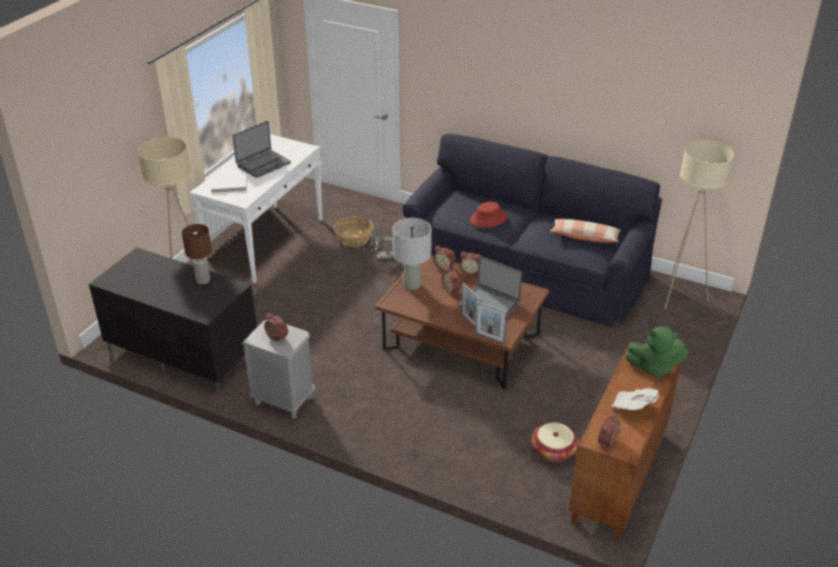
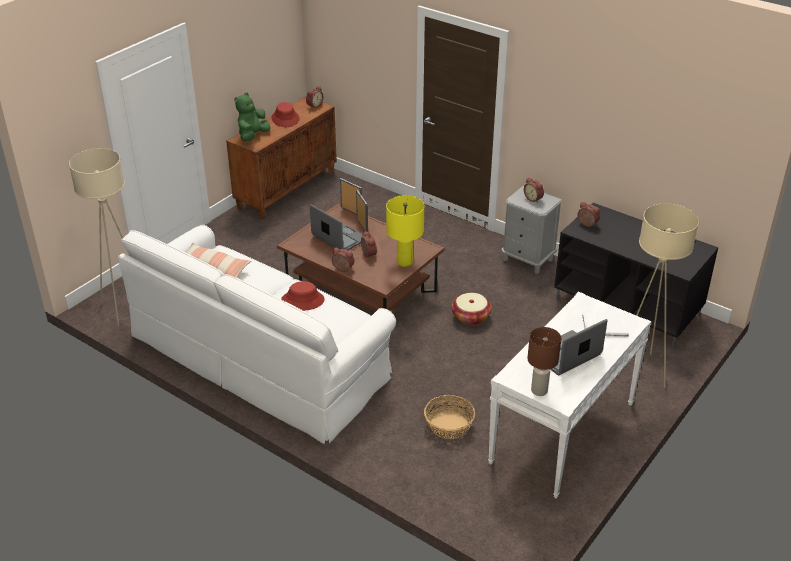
camera: 170 degrees left, 0 degrees up
brown table lamp [182,224,212,285] -> brown table lamp moved to [527,327,561,396]
grey fan [371,225,393,259] -> none
grey table lamp [393,218,432,290] -> yellow table lamp [386,195,424,267]
black sofa [402,134,662,327] -> white sofa [118,225,396,444]
alarm clock [433,246,456,270] -> alarm clock moved to [578,202,600,227]
basket [532,422,578,462] -> basket moved to [451,293,492,325]
newspaper [611,388,659,410] -> red hat [272,102,300,127]
green plush toy [625,326,688,380] -> green plush toy turned 75 degrees counterclockwise [234,92,270,142]

